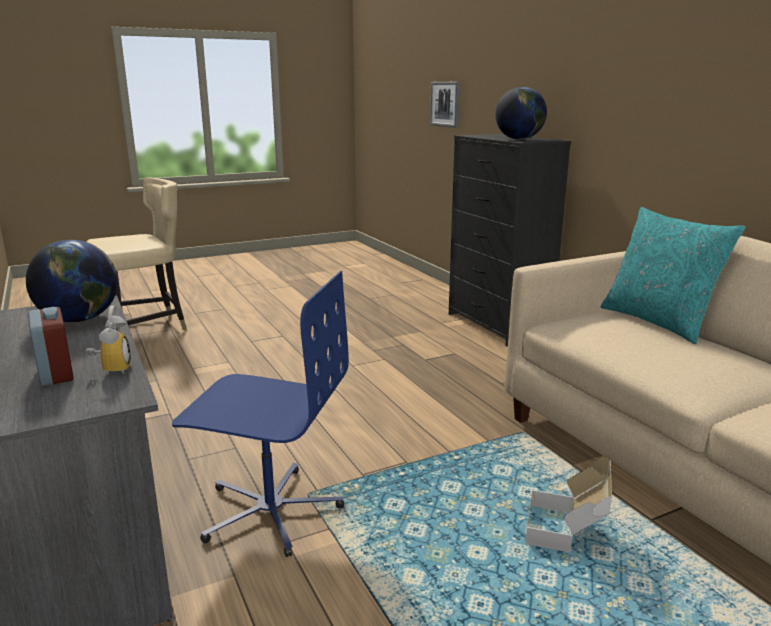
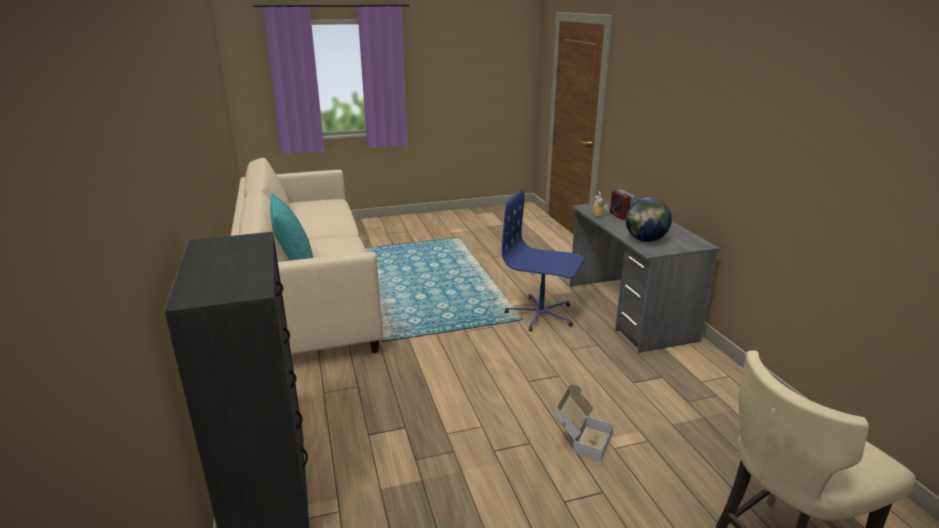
camera: 170 degrees left, 5 degrees up
picture [430,82,460,128] -> none
globe [495,87,547,140] -> none
cardboard box [525,458,612,553] -> cardboard box moved to [556,384,614,461]

